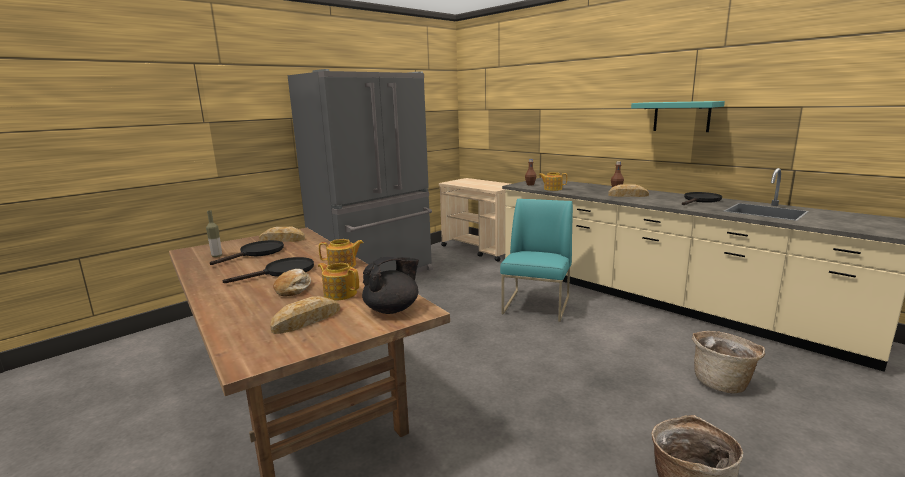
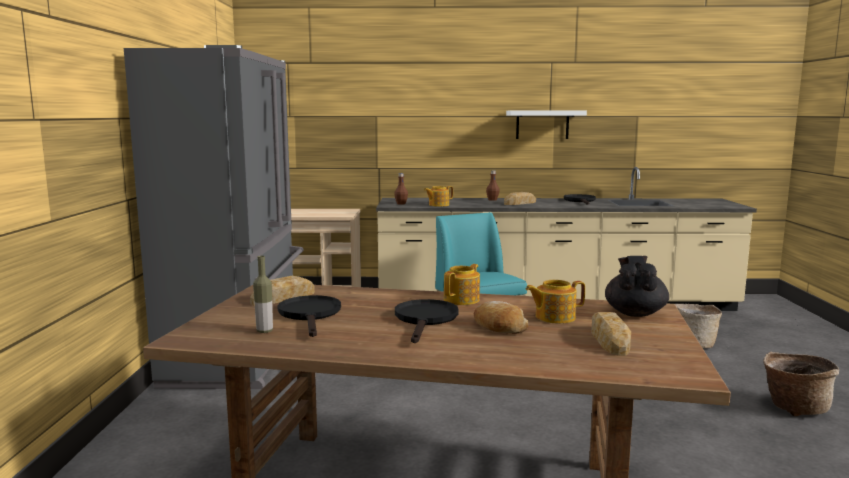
camera: 45 degrees left, 5 degrees down
turquoise shelf [631,101,725,132] -> white shelf [506,111,587,139]

